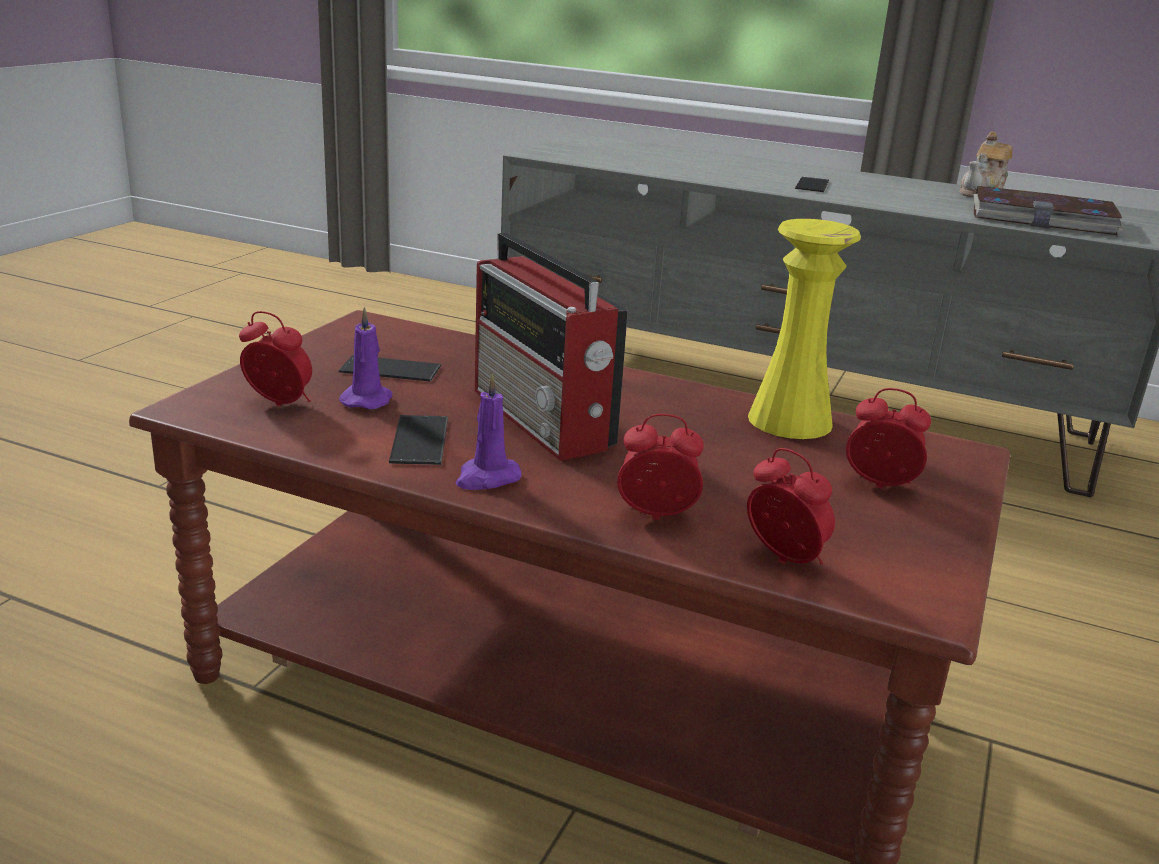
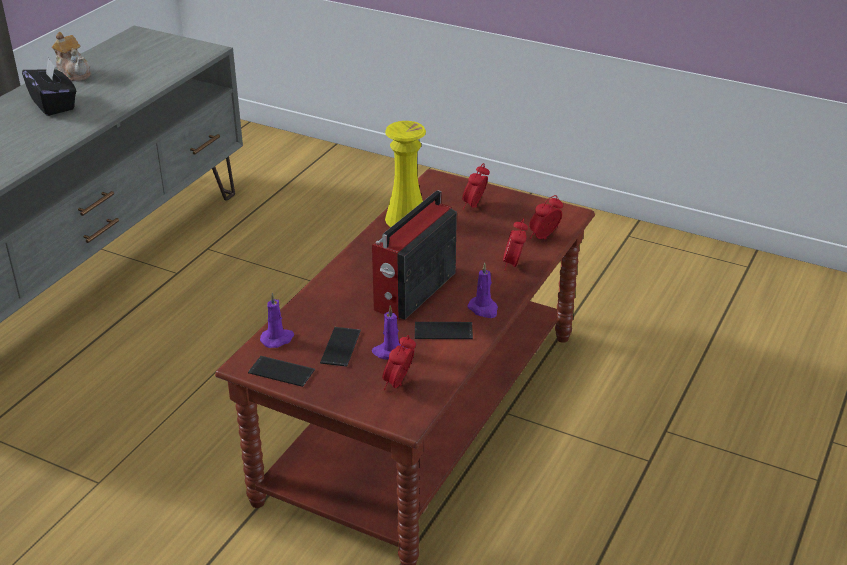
camera: 85 degrees left, 10 degrees up
radio [475,233,628,461] -> radio turned 150 degrees clockwise [372,190,457,319]
phone [795,177,829,192] -> phone moved to [248,356,315,387]
book [973,186,1124,235] -> none
none -> black tissue box [22,57,76,116]
none -> purple candle [260,292,294,348]

